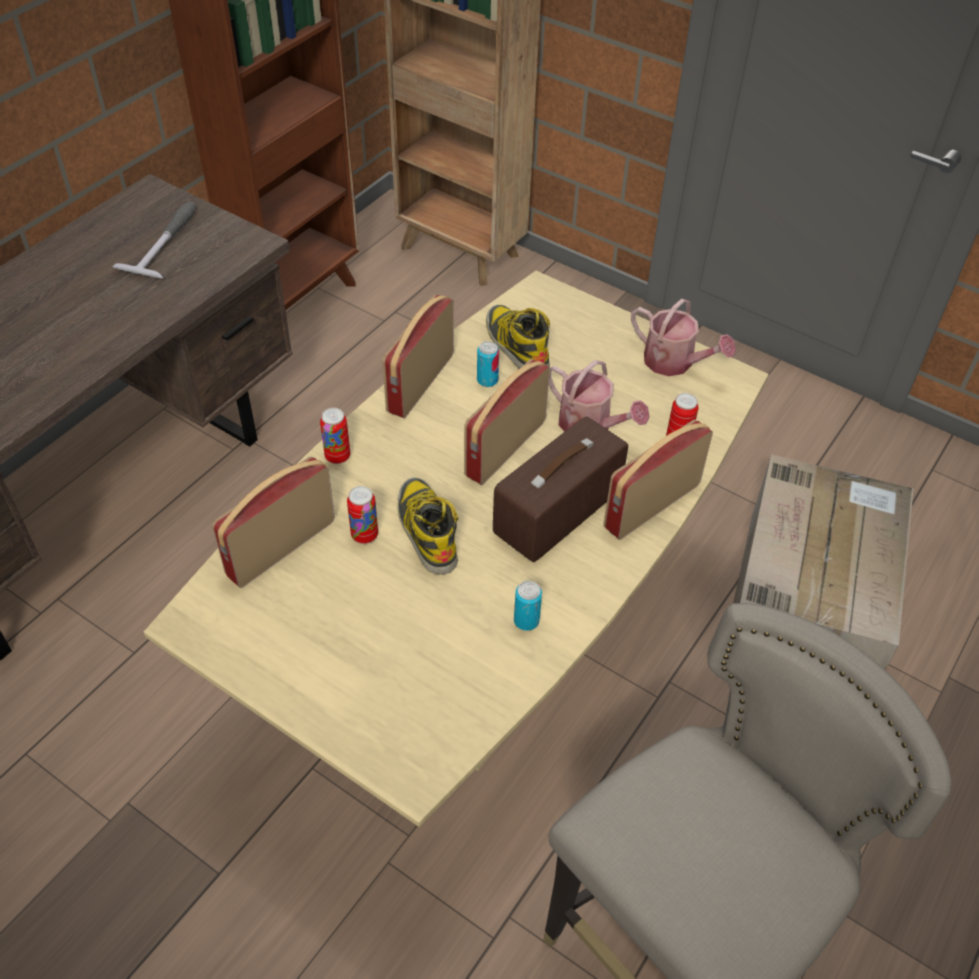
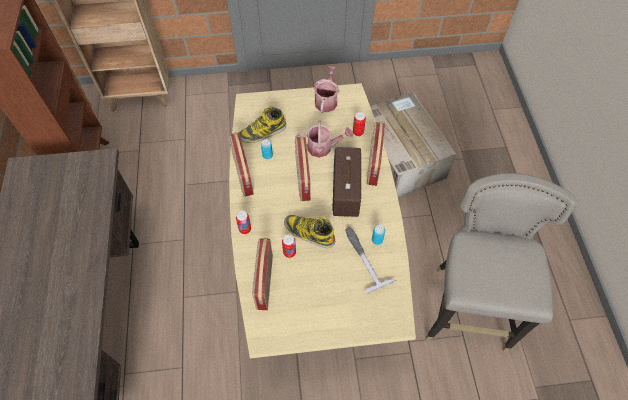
camera: 40 degrees left, 10 degrees up
hammer [113,202,196,278] -> hammer moved to [345,227,396,294]
boot [486,305,550,369] -> boot turned 45 degrees counterclockwise [239,106,286,143]
watering can [631,299,736,376] -> watering can turned 75 degrees counterclockwise [314,66,339,113]

